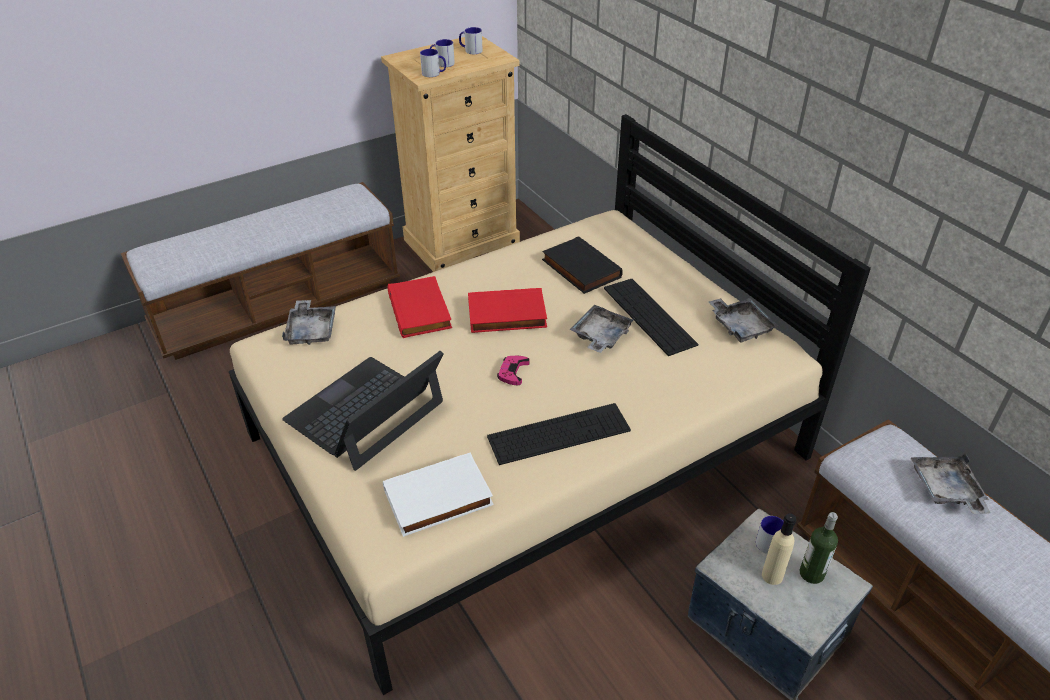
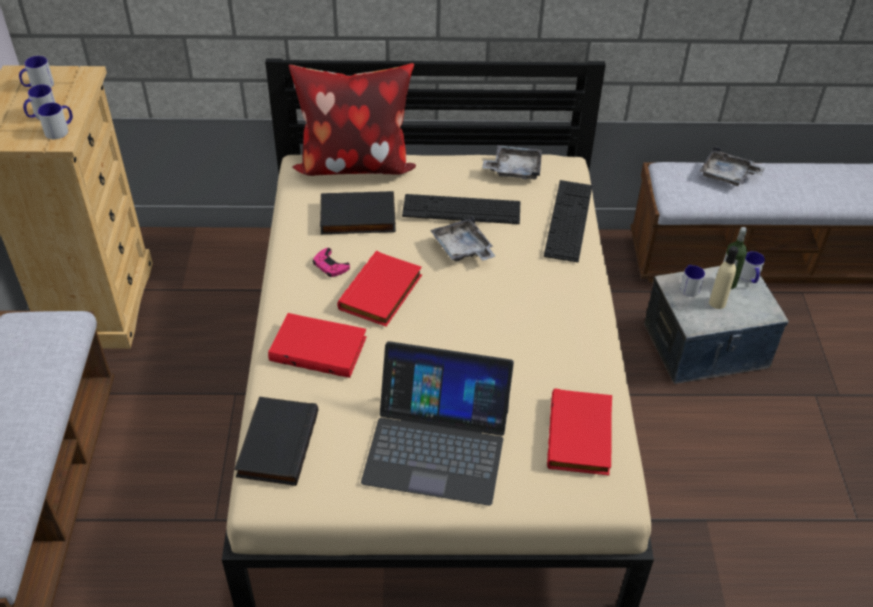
camera: 60 degrees left, 5 degrees up
grey tray [282,300,336,345] -> black book [234,397,318,486]
laptop [282,351,444,471] -> laptop turned 60 degrees counterclockwise [361,341,514,506]
white book [383,453,494,537] -> red book [547,388,612,475]
keyboard [487,403,631,465] -> keyboard moved to [544,180,592,262]
pink game controller [497,356,529,385] -> pink game controller moved to [312,248,350,277]
none -> pillow [289,63,416,176]
none -> mug [740,251,765,283]

